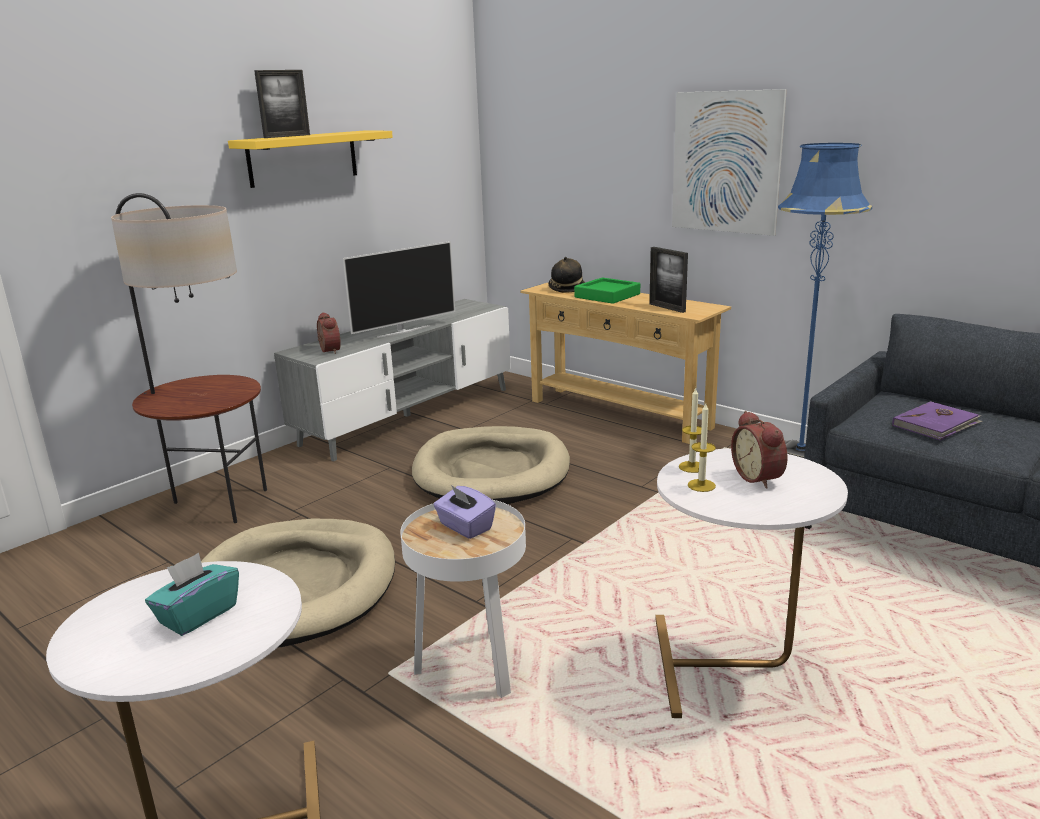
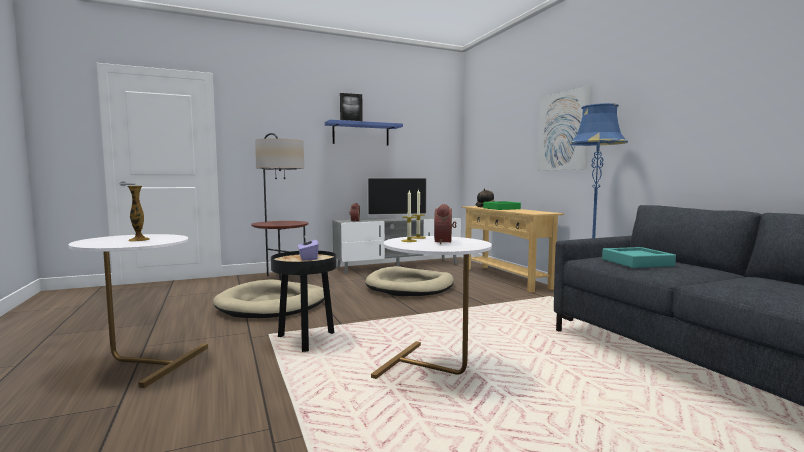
camera: 25 degrees right, 15 degrees down
turquoise tissue box [145,553,239,636] -> vase [128,186,149,242]
yellow shelf [228,131,393,188] -> blue shelf [325,119,403,146]
white side table [400,499,526,698] -> black side table [271,251,337,352]
picture frame [649,247,688,313] -> none
purple book [892,401,983,441] -> turquoise tray [602,247,676,268]

